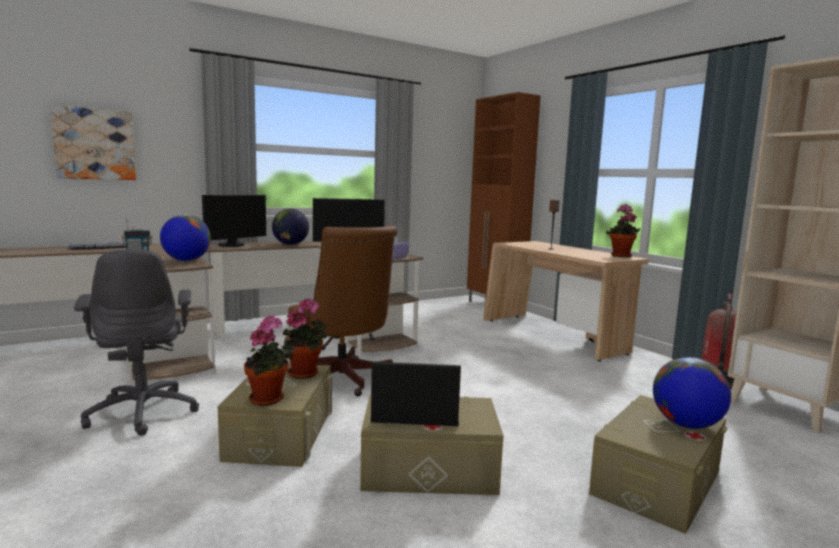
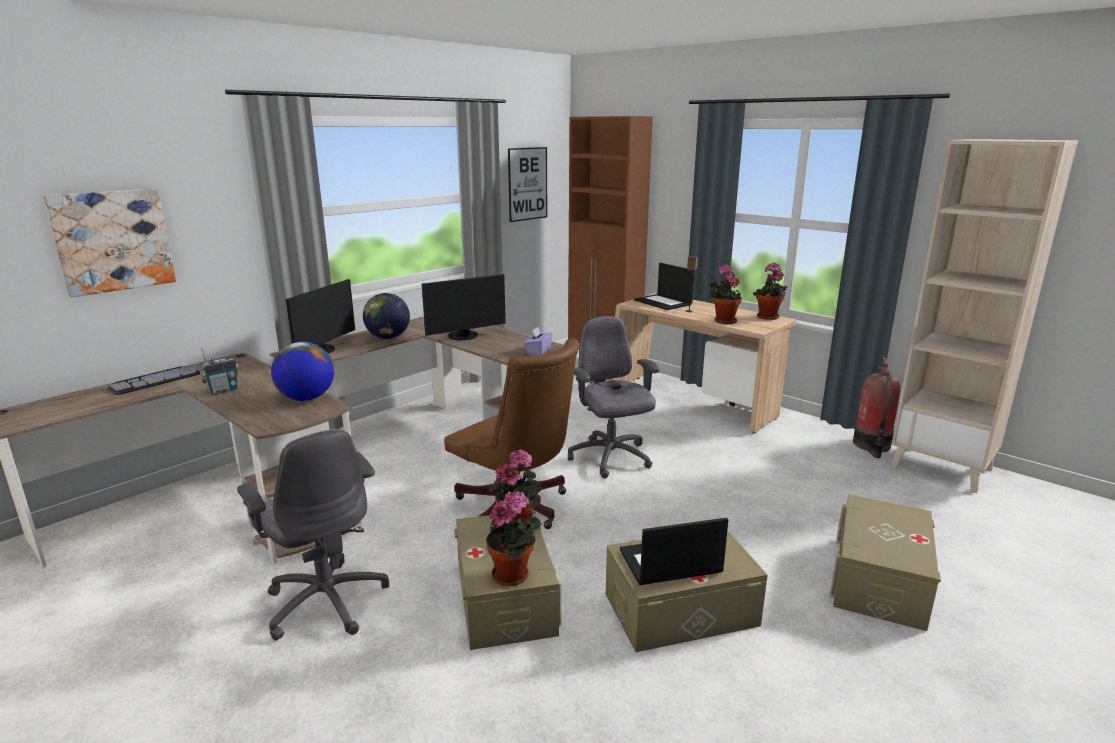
camera: 15 degrees left, 10 degrees up
globe [653,357,731,429] -> none
none -> picture [508,147,547,222]
none -> grey office chair [568,316,659,478]
none -> laptop [634,263,695,310]
none -> potted plant [710,264,742,324]

